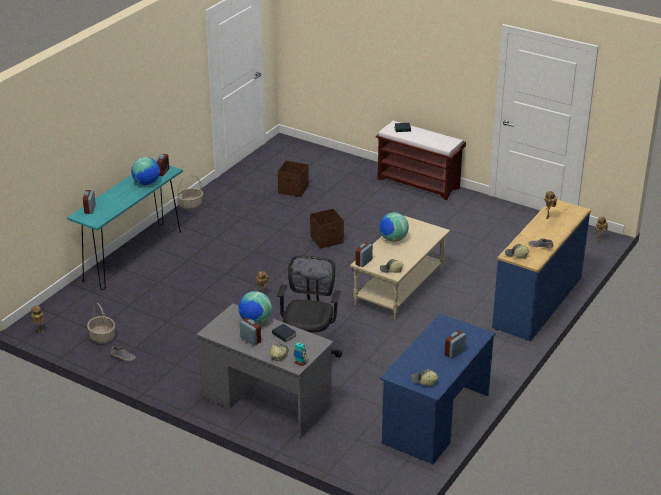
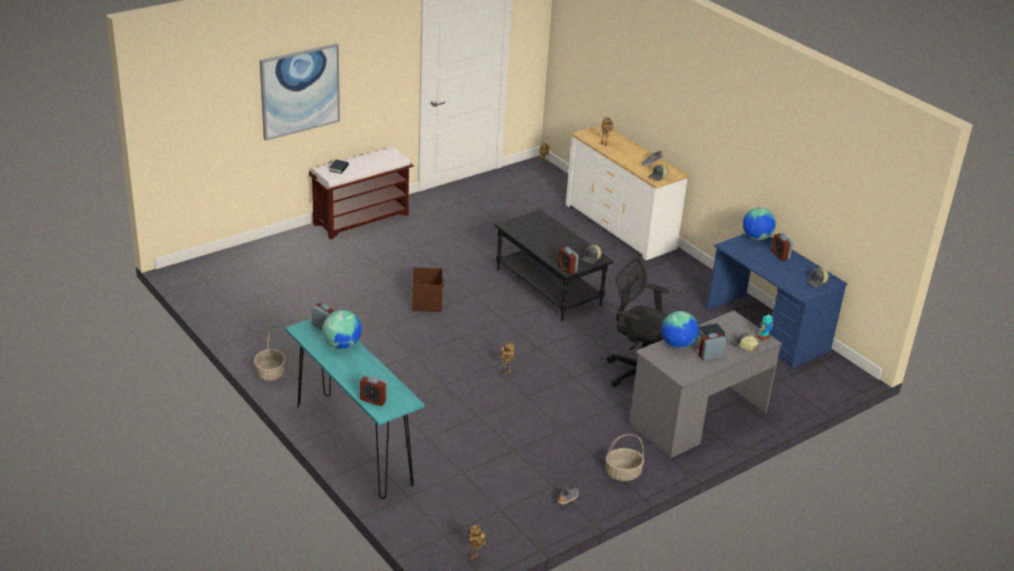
camera: 70 degrees left, 0 degrees up
basket [87,303,115,344] -> basket moved to [606,434,645,481]
brown storage box [278,160,309,197] -> none
beige coffee table [350,216,450,320] -> black coffee table [494,209,613,321]
globe [379,212,409,242] -> globe moved to [743,207,776,240]
blue dresser [492,200,591,341] -> white dresser [566,125,689,260]
none -> picture [260,43,340,141]

